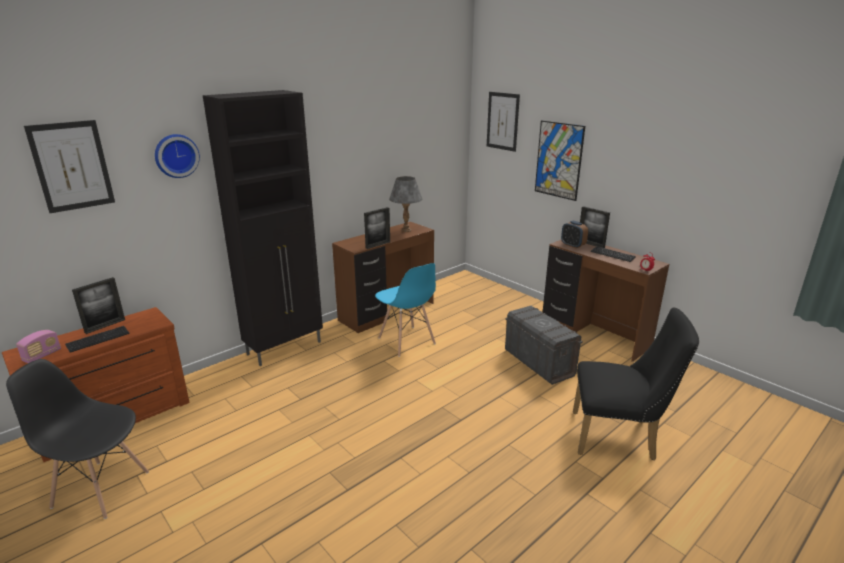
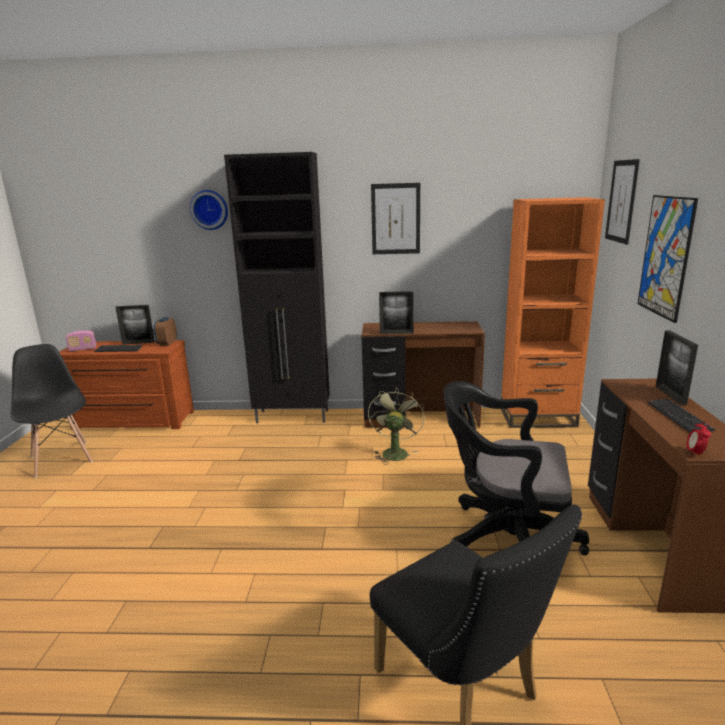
camera: 45 degrees right, 5 degrees down
picture [24,120,115,213] -> picture moved to [371,183,420,254]
blue chair [375,263,436,357] -> green fan [368,390,425,465]
grey table lamp [389,176,422,232] -> none
grey storage box [505,306,583,385] -> black office chair [443,381,589,556]
alarm clock [561,221,588,248] -> alarm clock moved to [153,317,177,346]
none -> orange bookcase [501,197,605,428]

